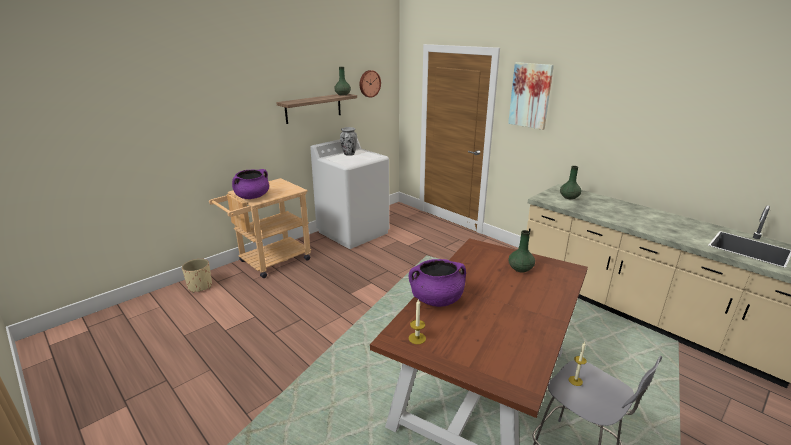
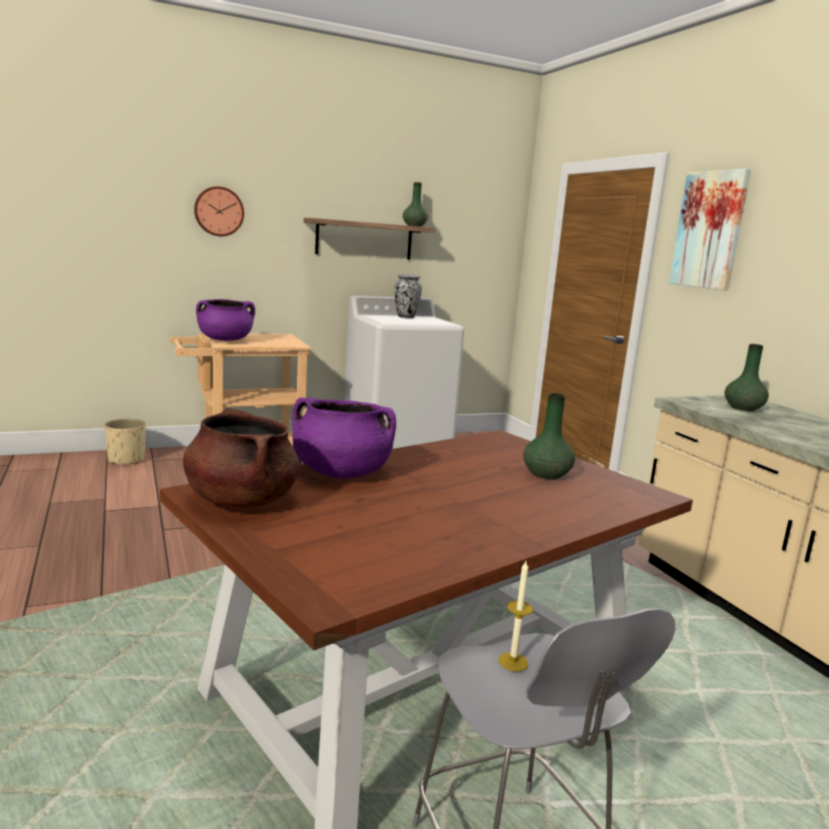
camera: 20 degrees right, 10 degrees down
wall clock [360,70,381,98] -> wall clock moved to [194,186,244,236]
candle [409,299,426,344] -> brown cooking pot [183,408,300,508]

